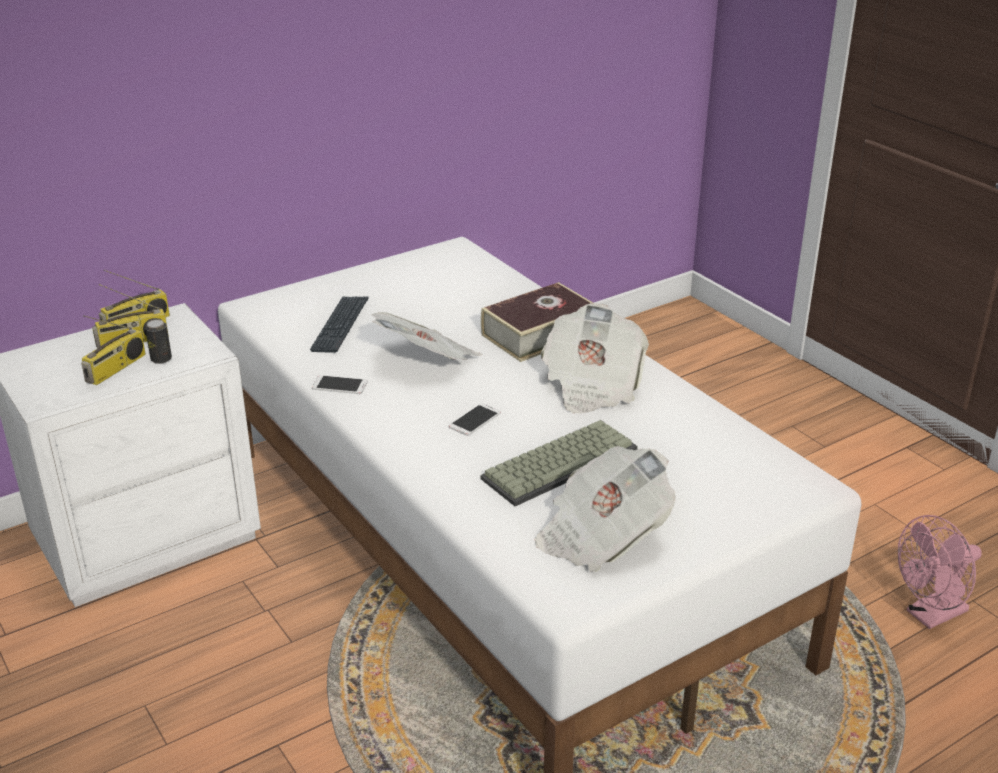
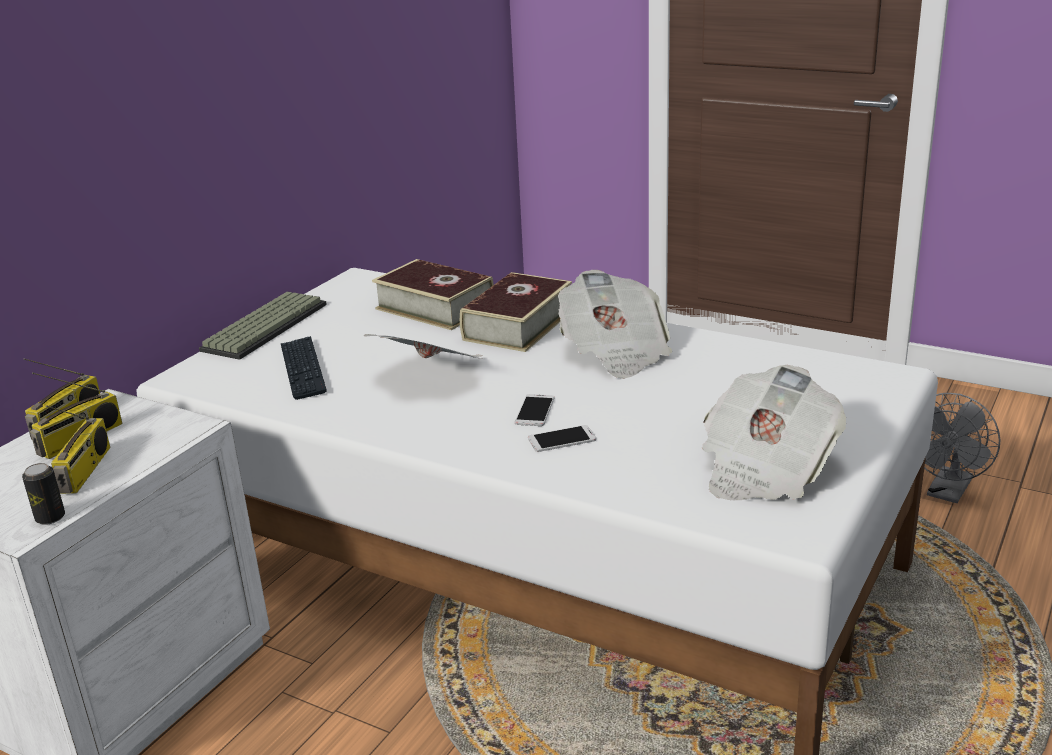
camera: 25 degrees left, 5 degrees down
can [145,319,172,364] -> can moved to [22,463,65,525]
phone [312,375,368,394] -> phone moved to [528,425,596,452]
keyboard [481,420,638,506] -> keyboard moved to [199,292,327,360]
pink fan [898,515,982,629] -> grey fan [924,393,1001,503]
none -> book [372,259,494,330]

